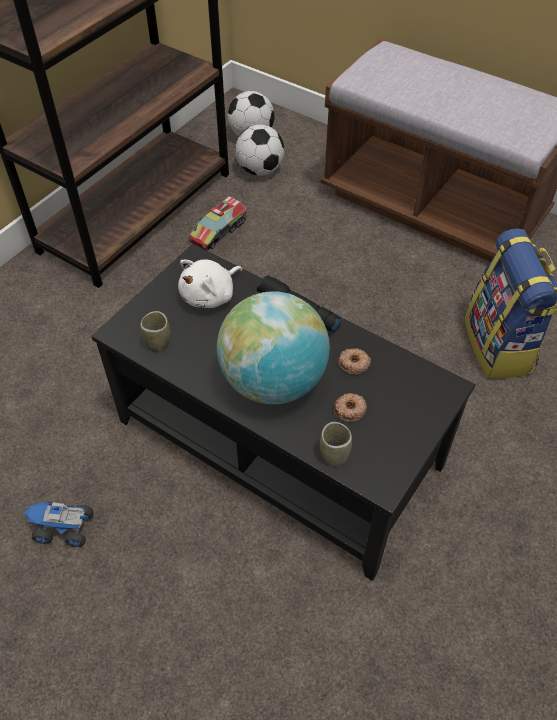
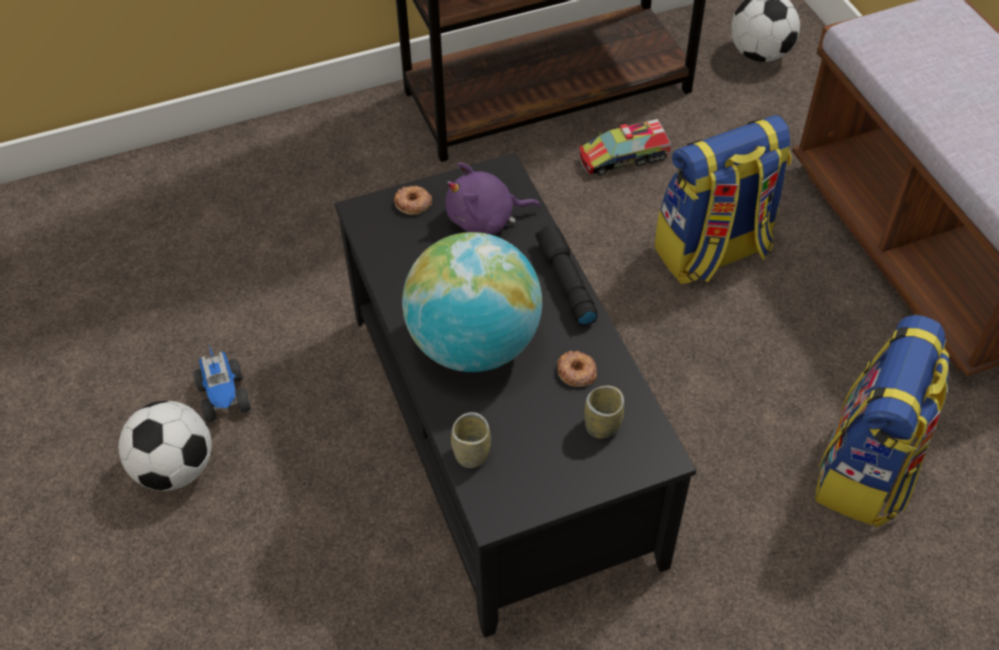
camera: 35 degrees right, 0 degrees up
toy truck [24,501,93,547] -> toy truck turned 150 degrees counterclockwise [193,345,251,423]
cup [140,311,170,352] -> cup moved to [584,386,624,439]
white plush toy [178,260,242,308] -> purple plush toy [445,162,541,234]
football [235,124,284,176] -> football moved to [119,401,212,491]
donut [334,393,367,422] -> donut moved to [394,186,432,215]
none -> backpack [654,115,791,284]

